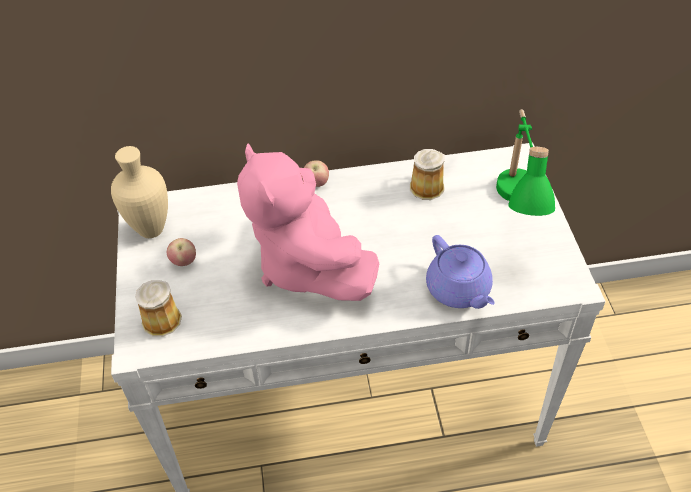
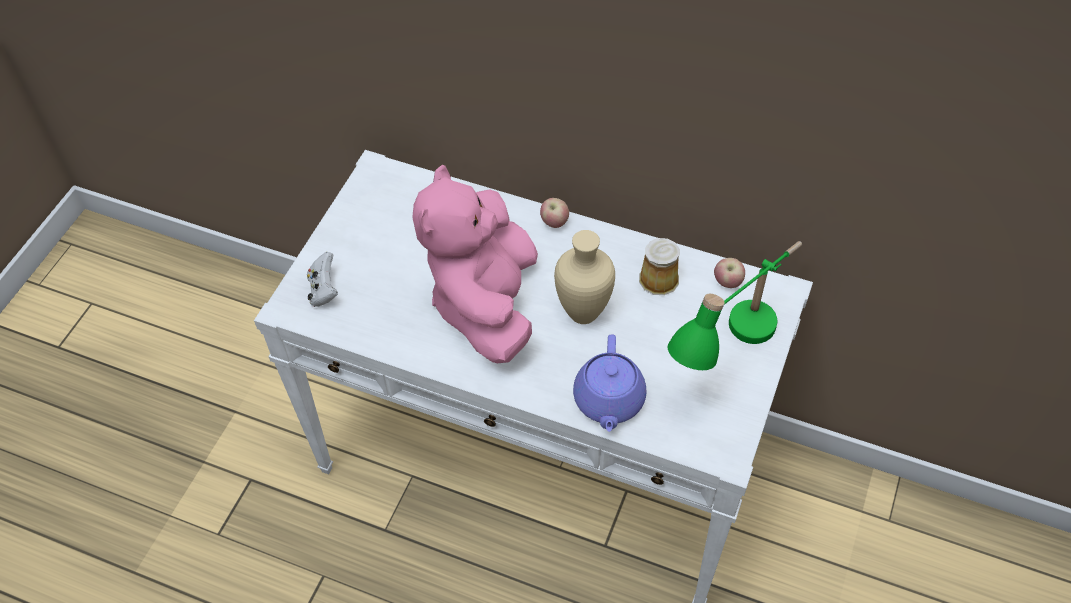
camera: 30 degrees right, 5 degrees up
beige vase [111,146,168,238] -> beige vase moved to [554,230,615,324]
mug [135,280,182,337] -> white game controller [307,252,338,307]
apple [167,238,196,266] -> apple moved to [714,258,745,288]

